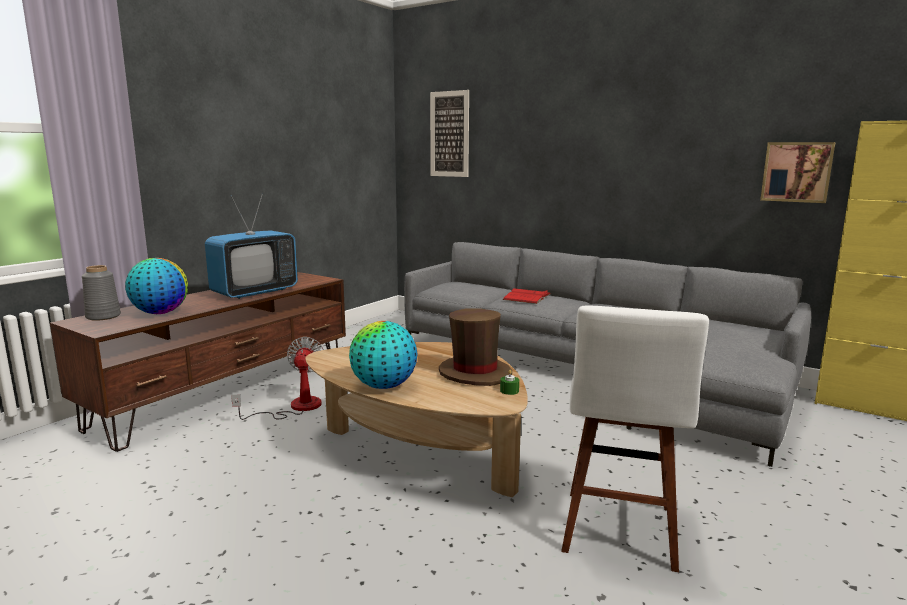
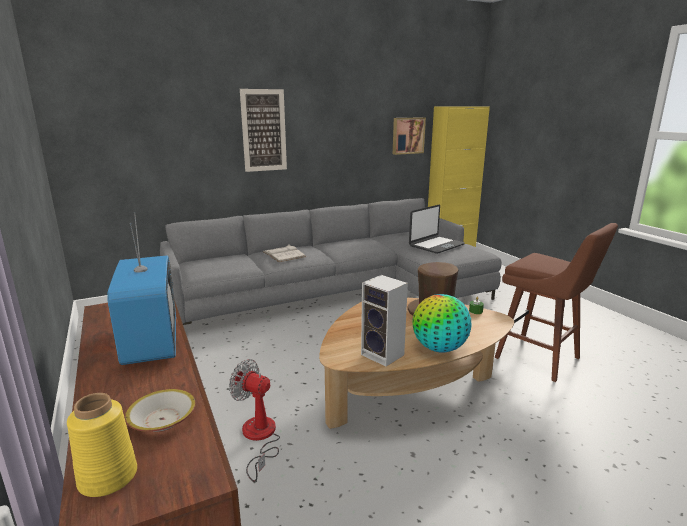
camera: 60 degrees left, 5 degrees up
grey vase [82,265,121,321] -> yellow vase [67,393,137,497]
globe [125,258,188,314] -> bowl [125,389,196,432]
picture [430,90,469,177] -> picture moved to [240,89,287,172]
red book [503,288,550,304] -> white book [263,245,306,262]
white stool [561,305,709,572] -> brown stool [494,223,618,382]
none -> speaker [361,275,408,367]
none -> laptop [409,205,465,254]

